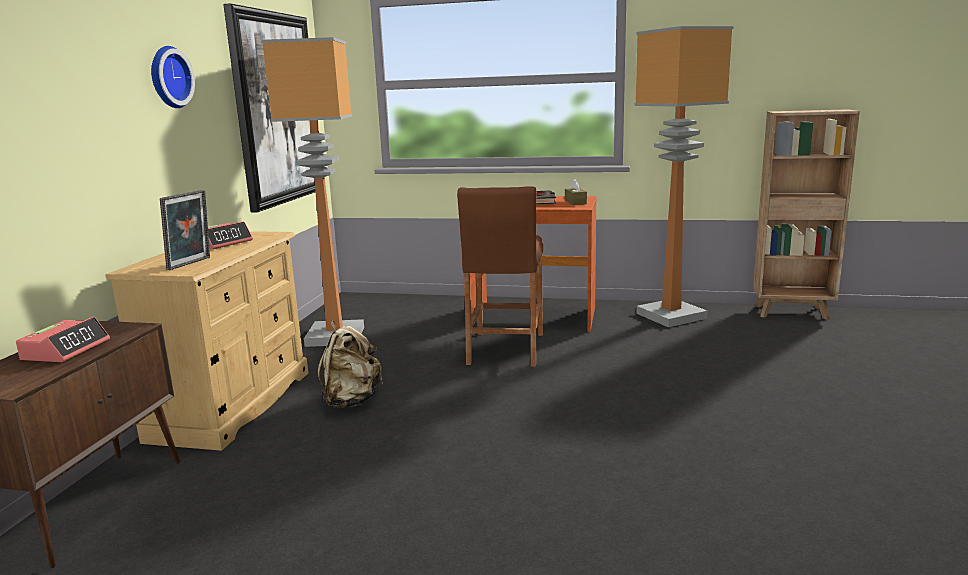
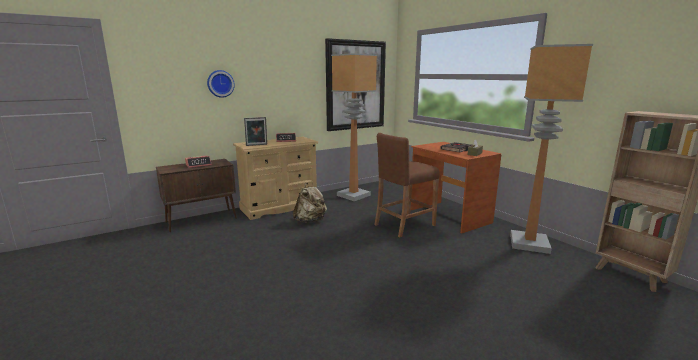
camera: 45 degrees right, 0 degrees up
wall clock [151,46,195,108] -> wall clock moved to [207,70,235,98]

